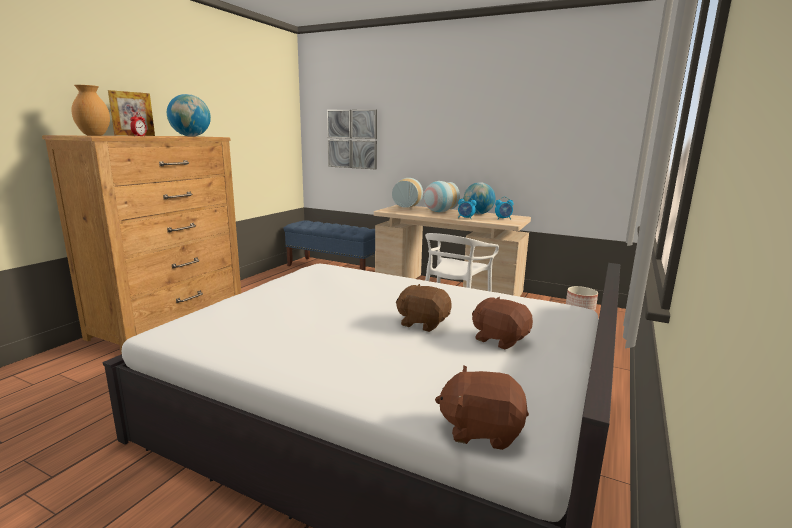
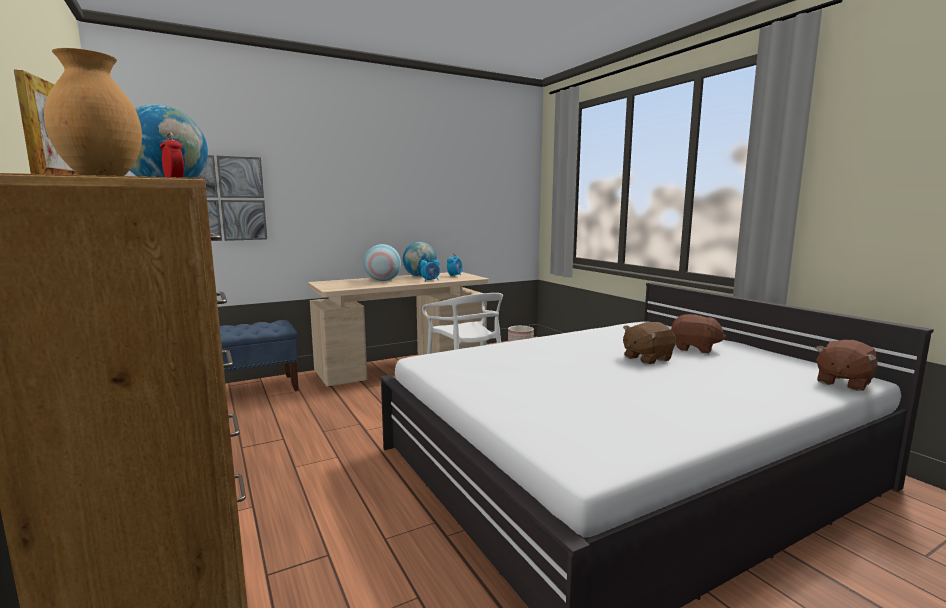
camera: 55 degrees left, 5 degrees down
vase [392,178,423,208] -> none
brown plush toy [472,297,533,349] -> brown plush toy turned 135 degrees counterclockwise [671,314,726,354]

